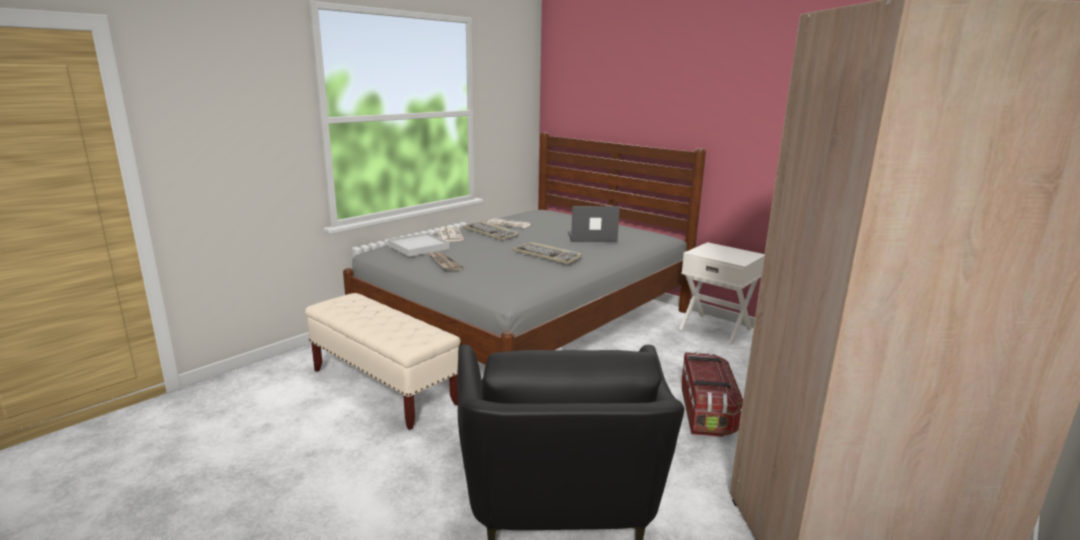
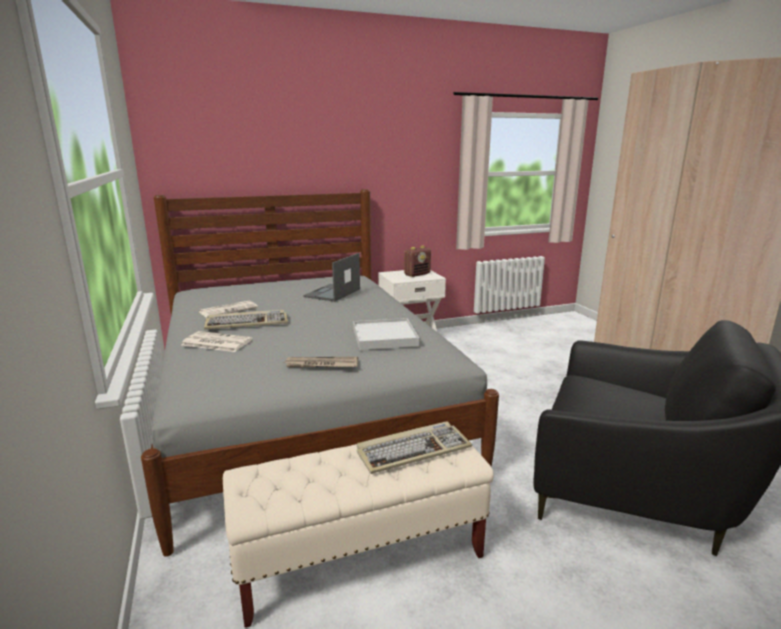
camera: 60 degrees left, 0 degrees up
white tray [388,233,450,257] -> white tray moved to [353,318,419,350]
keyboard [512,242,582,264] -> keyboard moved to [357,421,472,474]
storage box [682,352,743,437] -> none
none -> radio [404,246,431,277]

